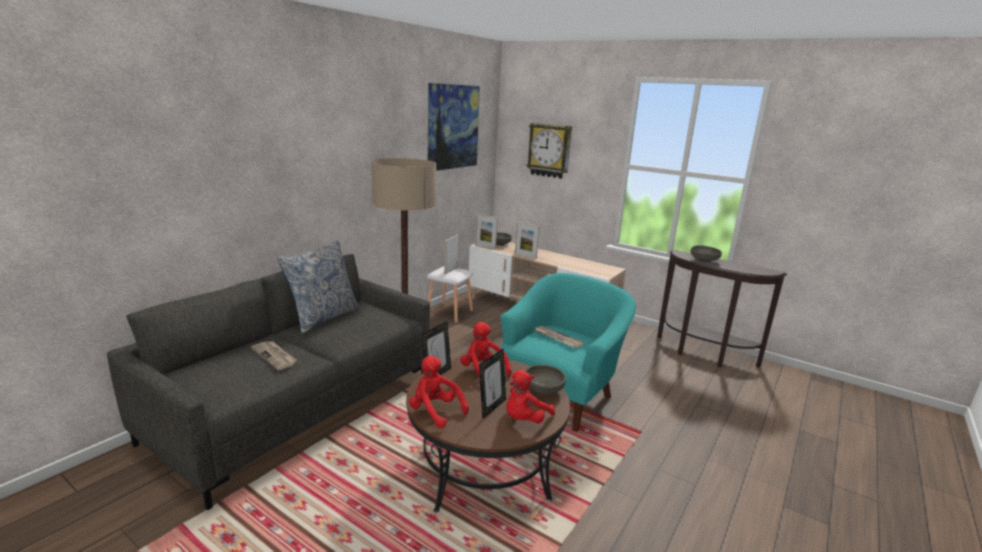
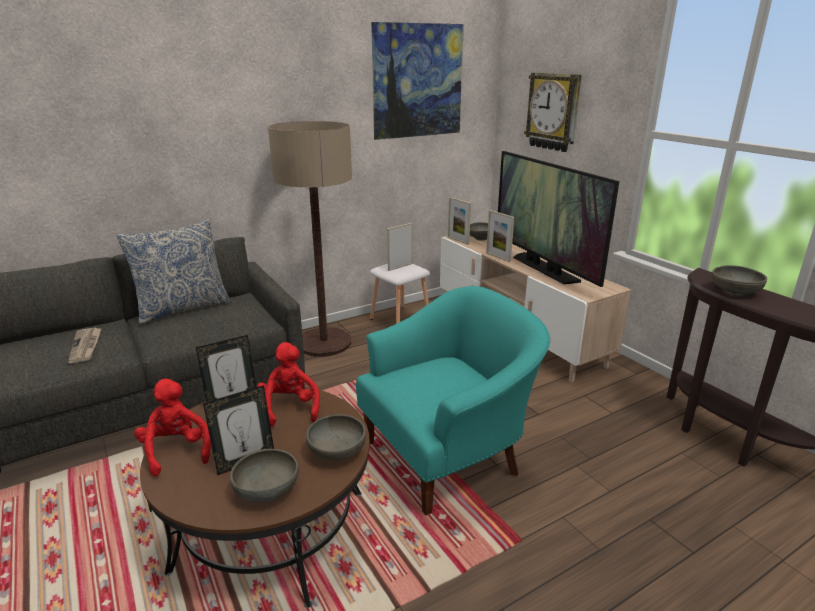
camera: 25 degrees right, 5 degrees up
red plush toy [506,370,555,423] -> grey bowl [230,449,299,502]
newspaper [535,326,584,348] -> none
none -> television [498,151,619,287]

